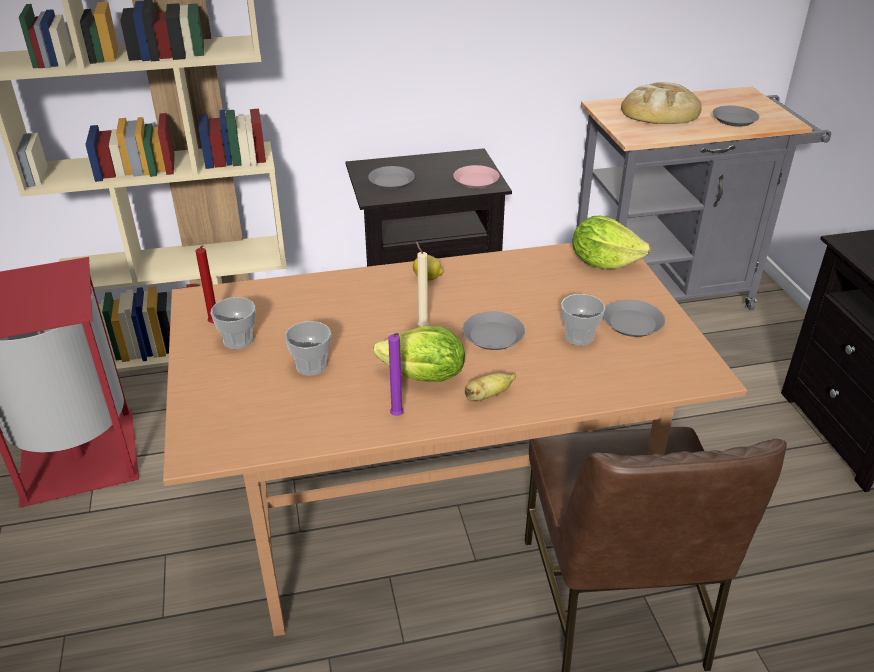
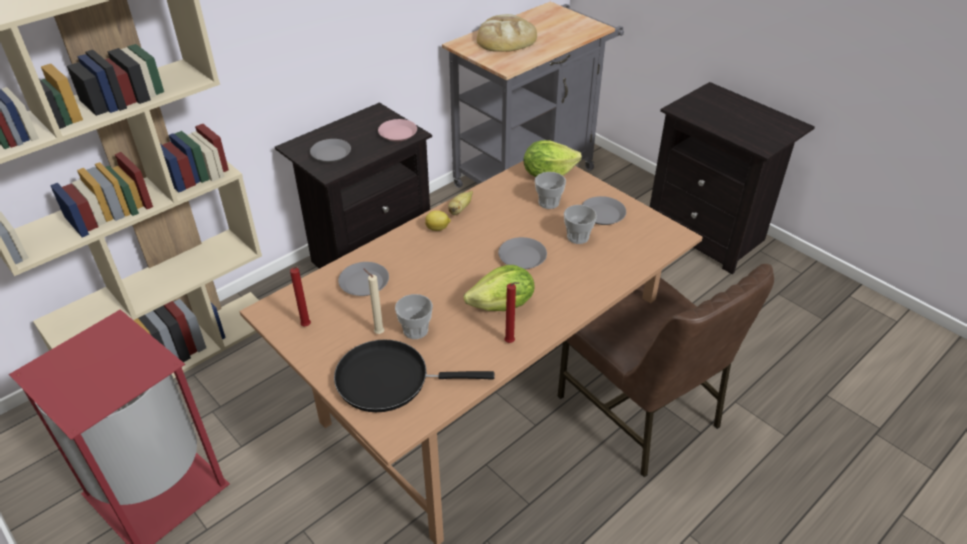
camera: 30 degrees left, 5 degrees up
cup [211,297,255,349] -> cup moved to [535,172,566,209]
purple candle [388,333,404,416] -> red candle [504,282,520,343]
beige candle [416,241,429,327] -> beige candle moved to [363,268,384,334]
banana [465,373,516,402] -> banana moved to [448,191,473,215]
grey plate [712,106,759,127] -> grey plate moved to [338,262,389,296]
none -> black frying pan [334,340,494,412]

